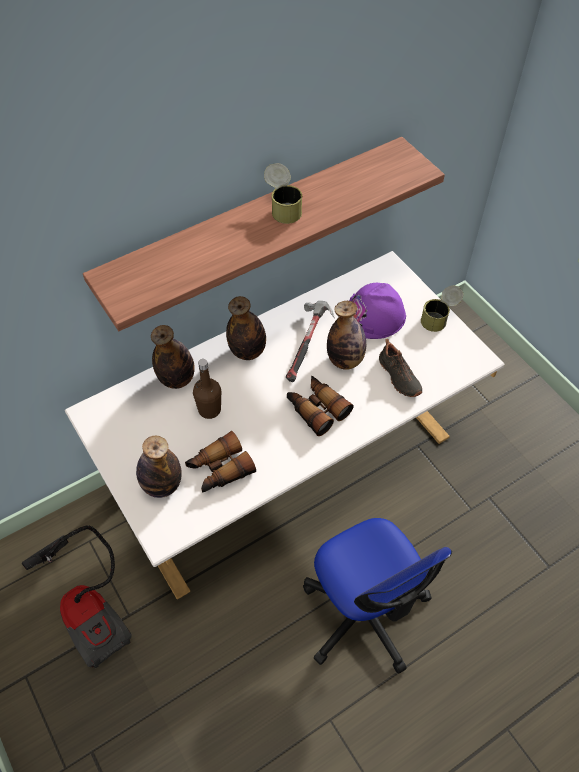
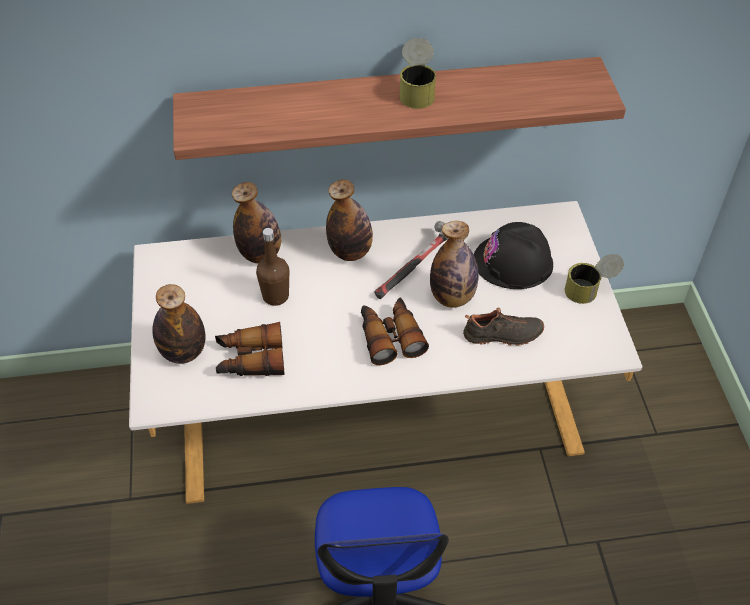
camera: 25 degrees right, 5 degrees down
vacuum cleaner [22,525,132,668] -> none
purple hard hat [349,283,406,339] -> black hard hat [474,222,553,289]
black shoe [379,339,422,397] -> black shoe turned 90 degrees counterclockwise [463,308,544,346]

